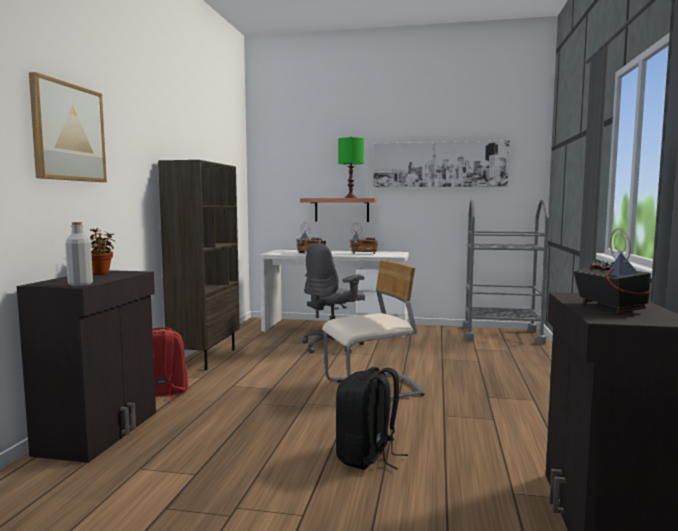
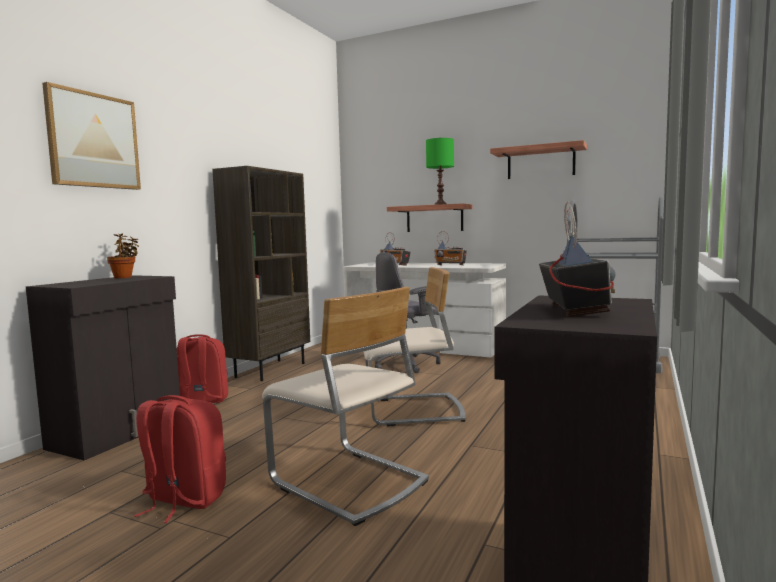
camera: 15 degrees right, 0 degrees up
grey bottle [65,222,93,286] -> none
black backpack [336,367,408,470] -> beige chair [262,287,429,526]
picture [373,140,510,187] -> shelf [490,140,587,179]
none -> red backpack [134,395,226,523]

